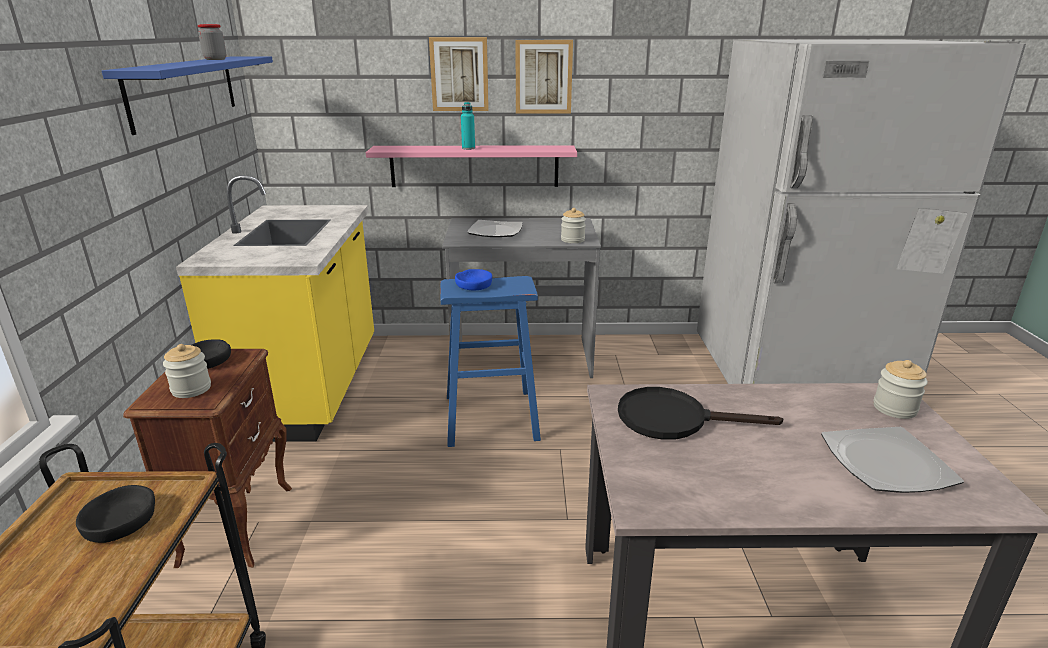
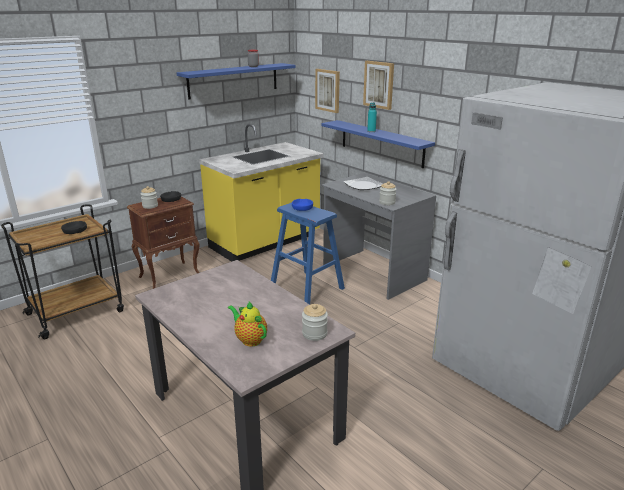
camera: 50 degrees right, 0 degrees up
pink shelf [366,145,577,187] -> blue shelf [322,120,435,168]
picture [515,40,573,114] -> picture moved to [315,69,340,113]
black frying pan [618,387,783,440] -> none
plate [821,427,964,493] -> teapot [228,302,267,347]

